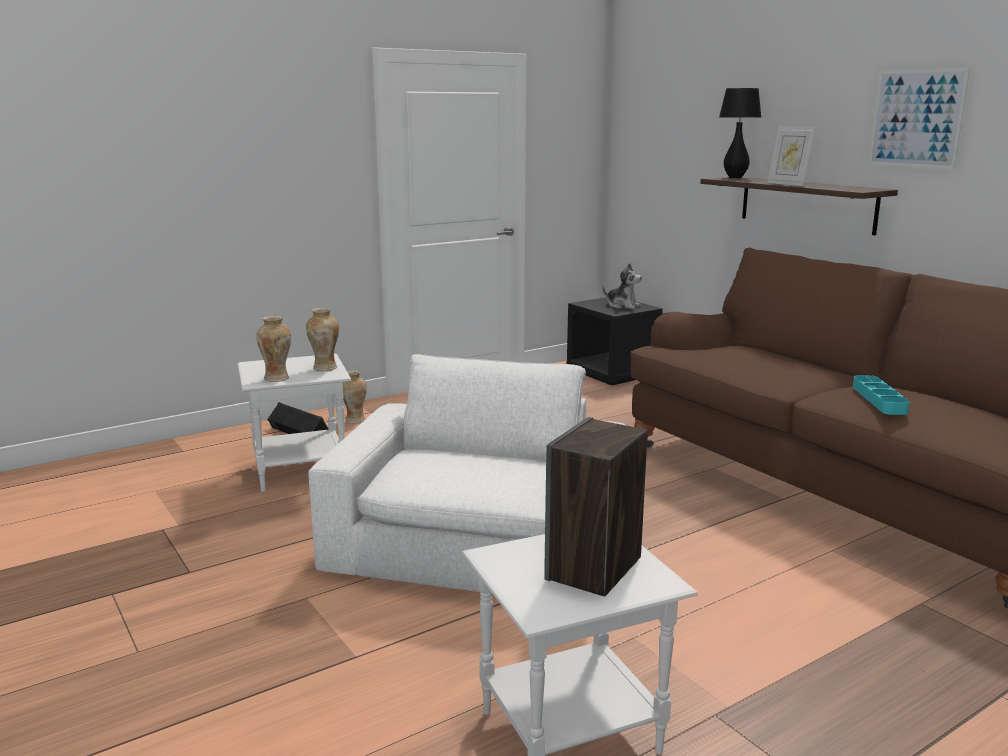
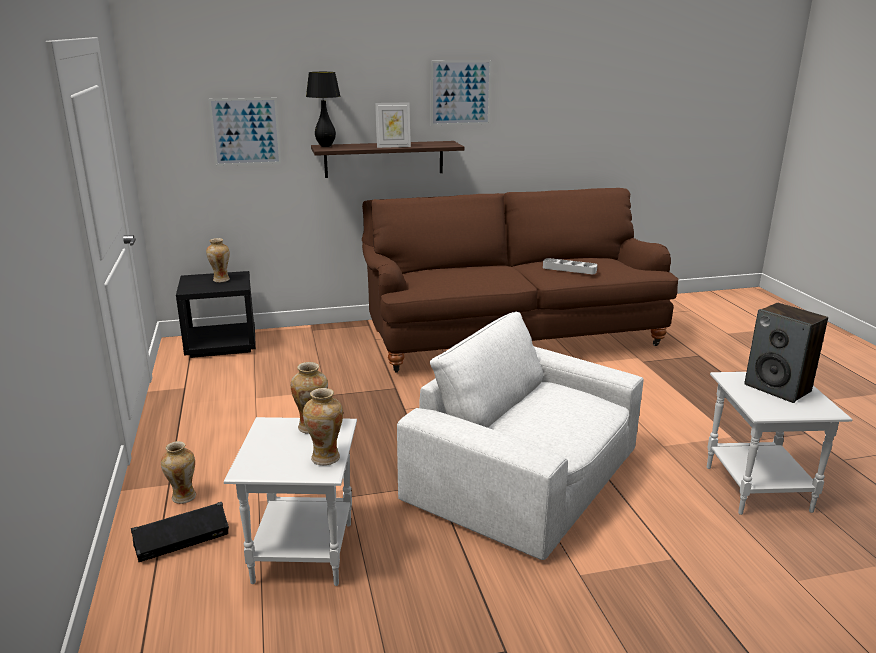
camera: 70 degrees left, 5 degrees up
plush toy [603,263,642,309] -> vase [206,238,230,282]
turquoise tray [853,375,910,415] -> grey tray [543,258,597,274]
none -> picture [208,98,281,166]

